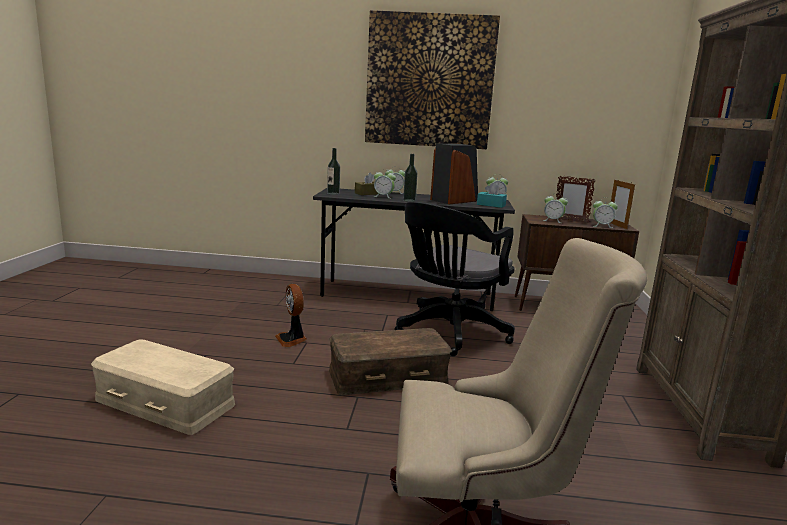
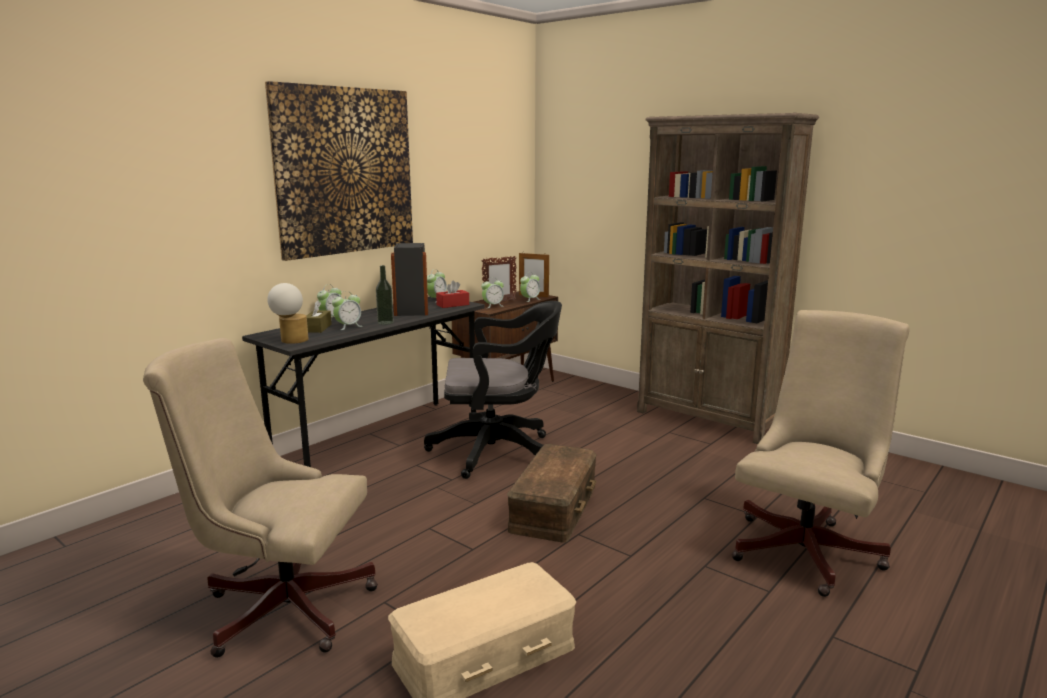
camera: 55 degrees left, 0 degrees up
fan [275,284,307,347] -> none
bottle [327,148,340,195] -> table lamp [267,283,309,344]
black office chair [394,202,515,356] -> black office chair turned 75 degrees counterclockwise [424,301,562,479]
turquoise tissue box [477,183,507,208] -> red tissue box [436,281,469,308]
none -> beige office chair [143,338,378,658]

